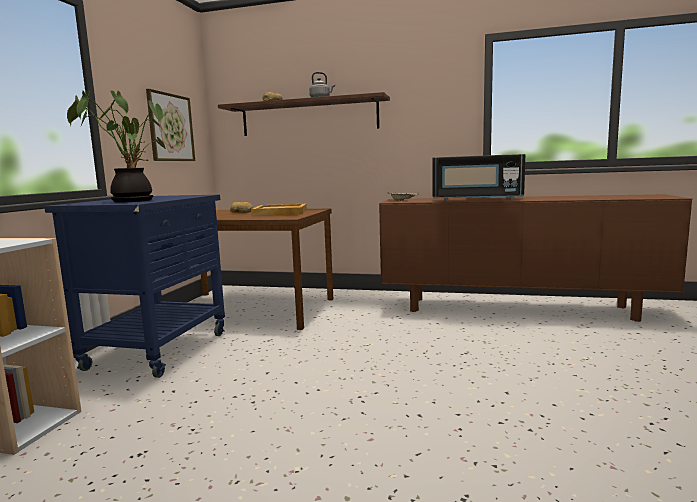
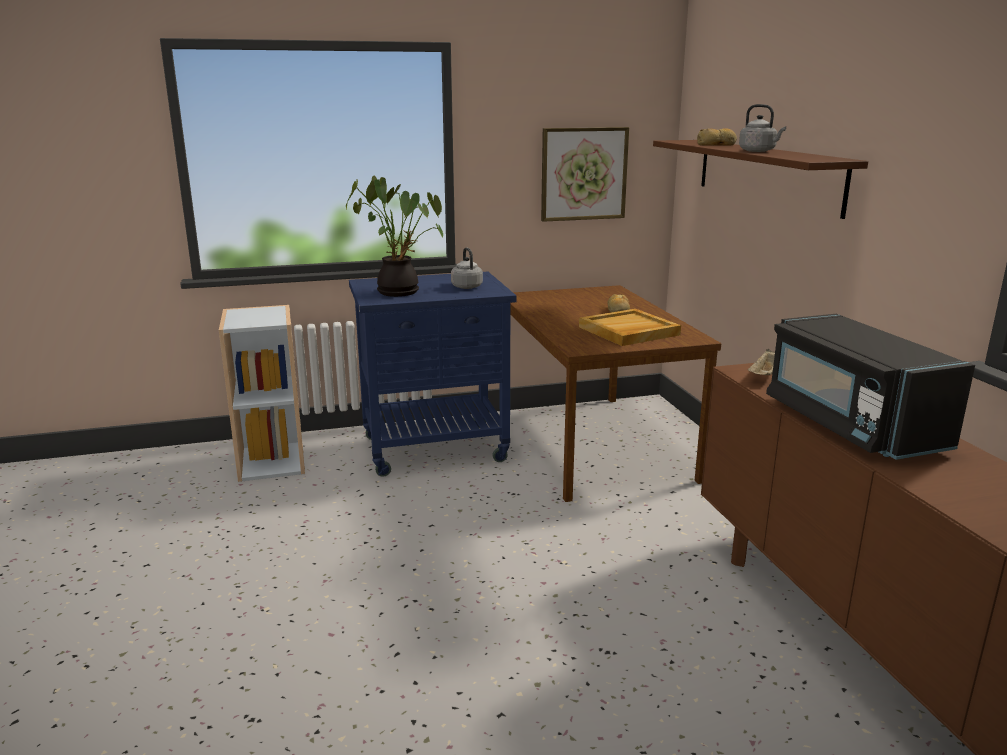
camera: 60 degrees right, 10 degrees up
none -> grey kettle [451,247,483,289]

